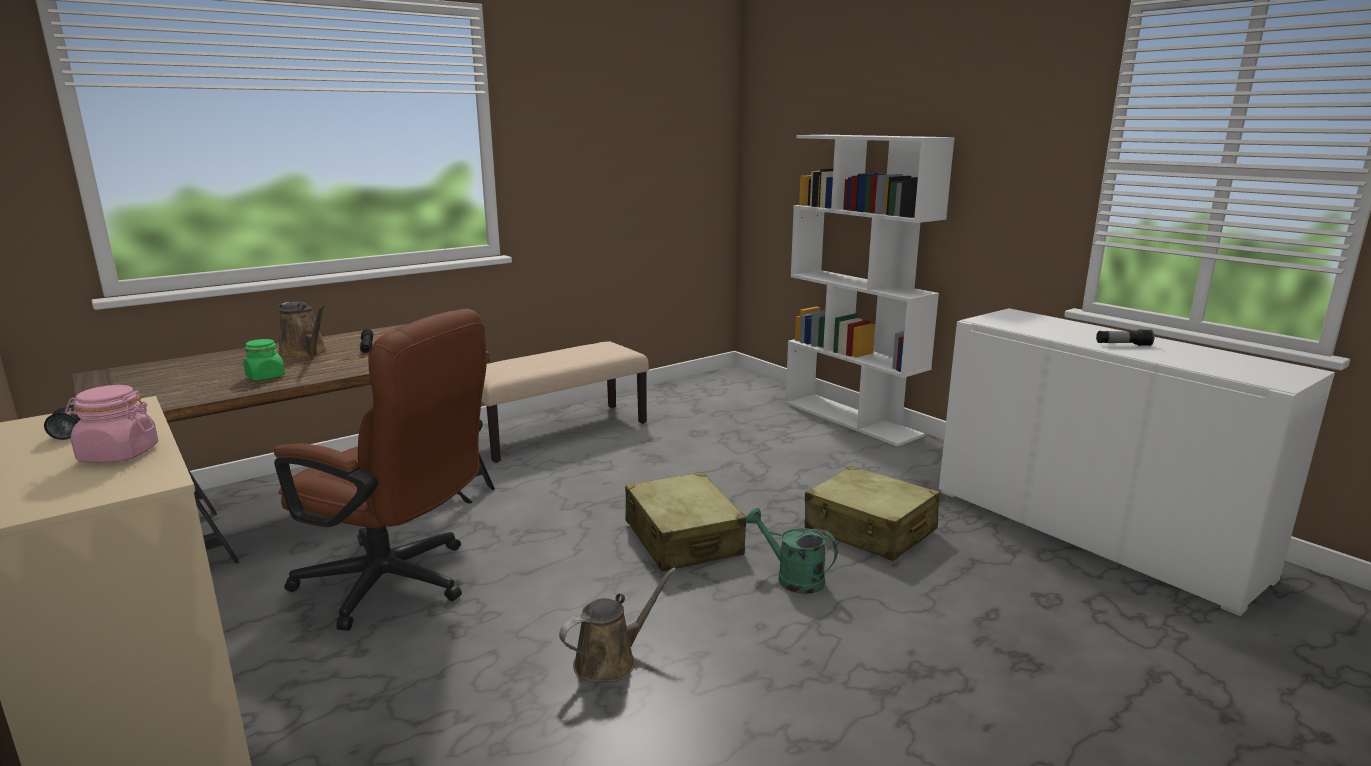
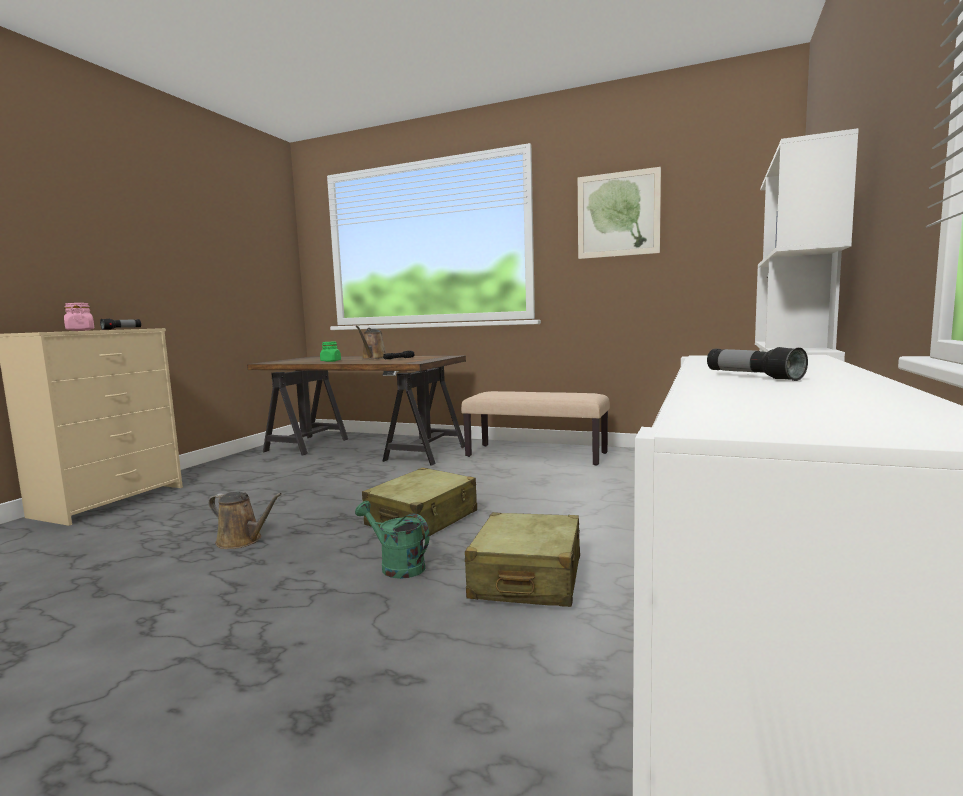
camera: 60 degrees right, 10 degrees down
brown office chair [274,309,486,631] -> none
green watering can [745,508,838,594] -> green watering can turned 60 degrees counterclockwise [355,501,430,579]
none -> picture [578,167,661,259]

